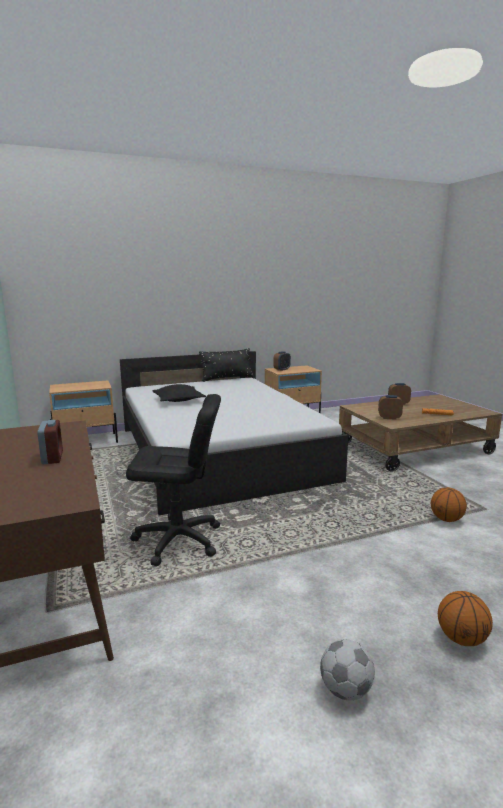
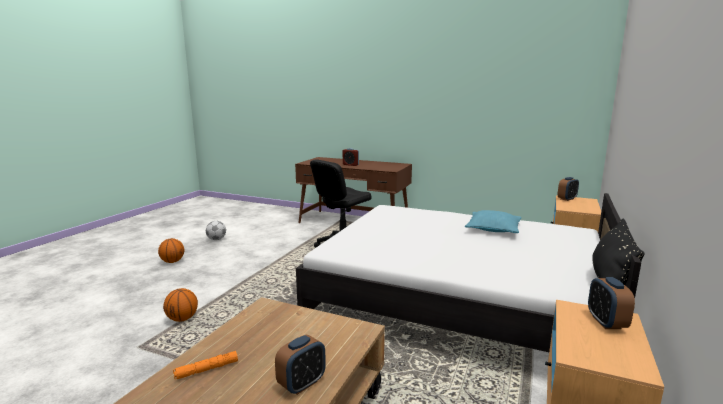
camera: 135 degrees right, 0 degrees up
black pillow [152,384,206,402] -> turquoise pillow [465,210,522,233]
alarm clock [378,395,403,420] -> alarm clock moved to [558,177,579,201]

